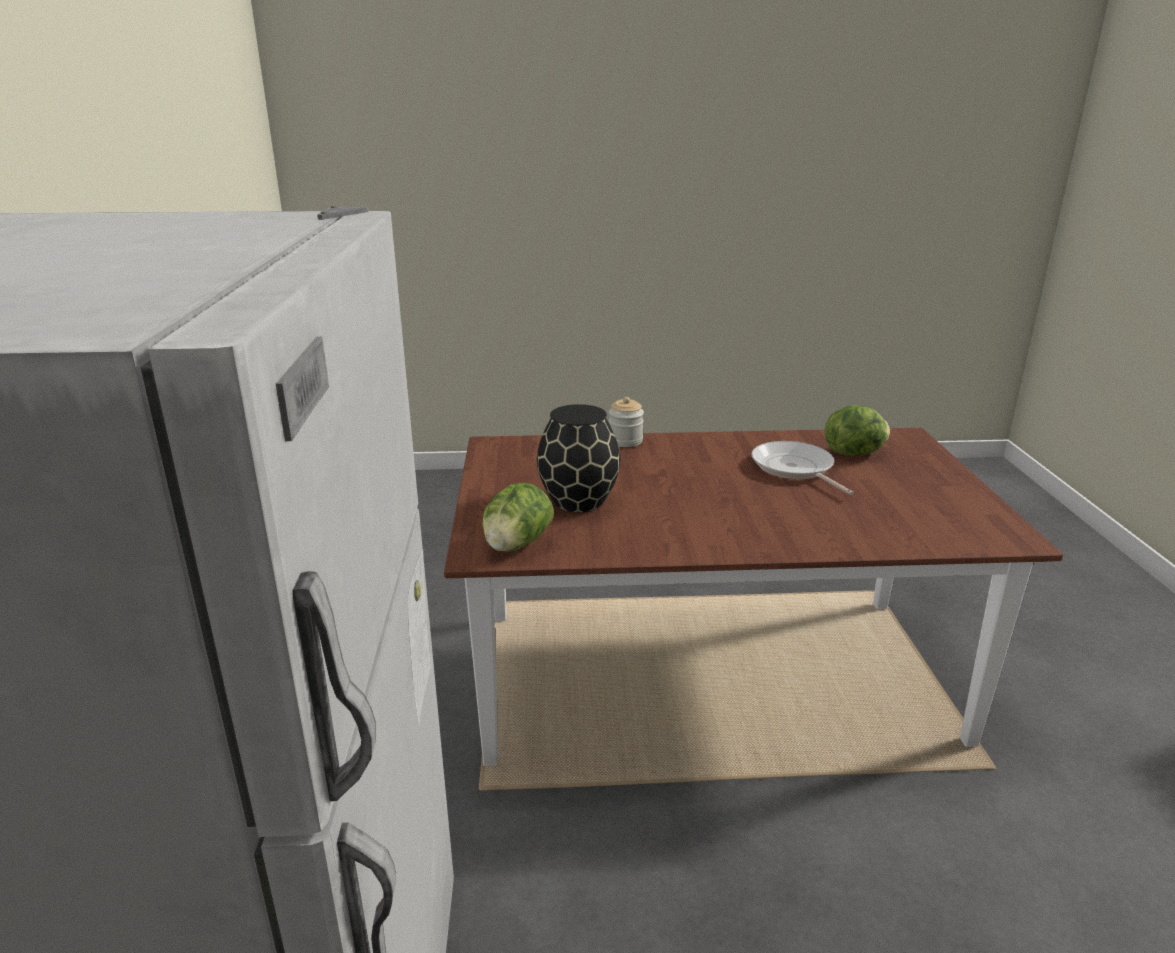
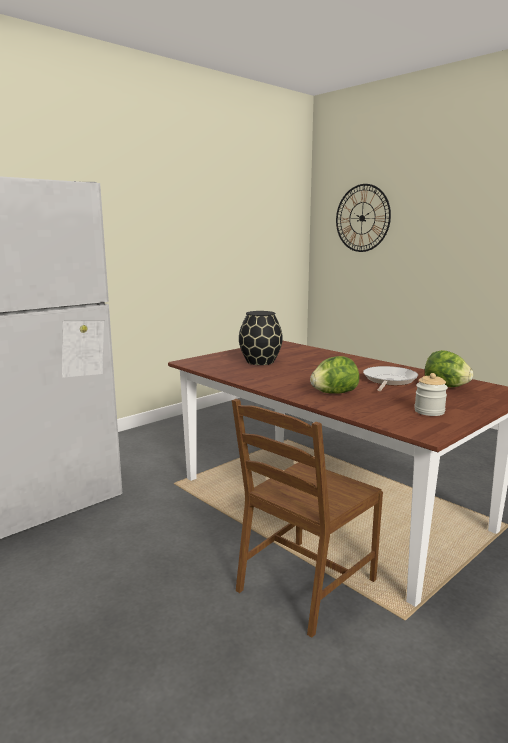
camera: 50 degrees right, 10 degrees down
lettuce [482,483,554,552] -> lettuce moved to [310,356,359,394]
jar [609,397,644,447] -> jar moved to [414,373,448,416]
none -> brown chair [232,399,383,638]
none -> wall clock [336,184,391,252]

